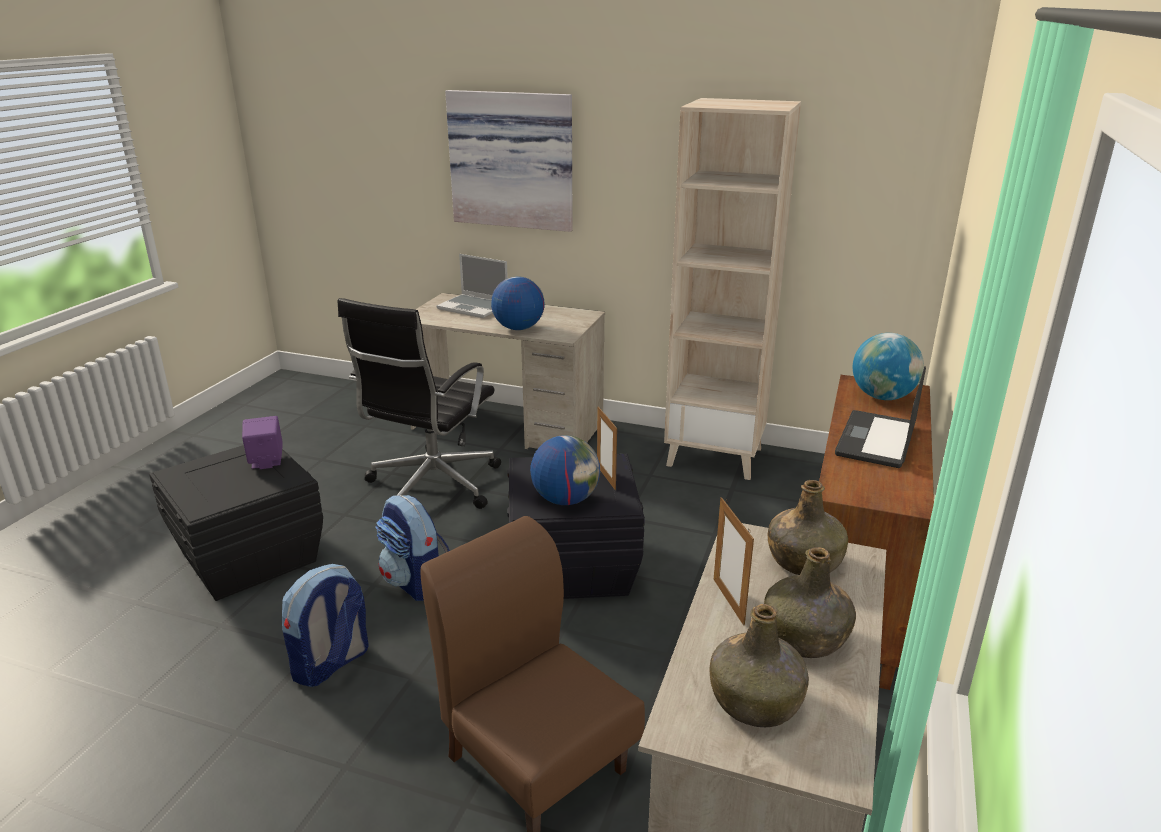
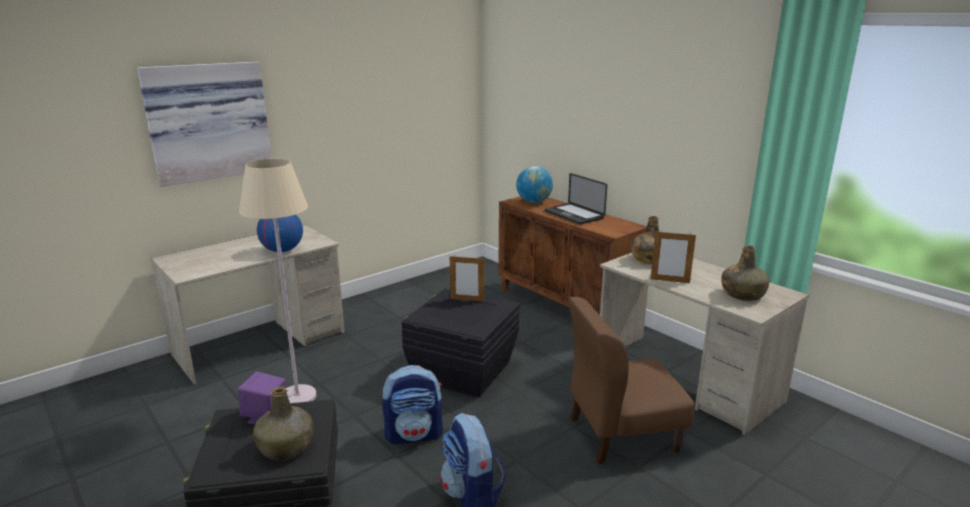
camera: 60 degrees left, 5 degrees down
black office chair [338,298,501,509] -> beige floor lamp [239,159,317,403]
laptop [436,254,508,318] -> none
globe [530,435,600,505] -> none
beige bookcase [664,98,801,480] -> none
green bottle [764,547,856,658] -> green bottle moved to [253,387,313,461]

